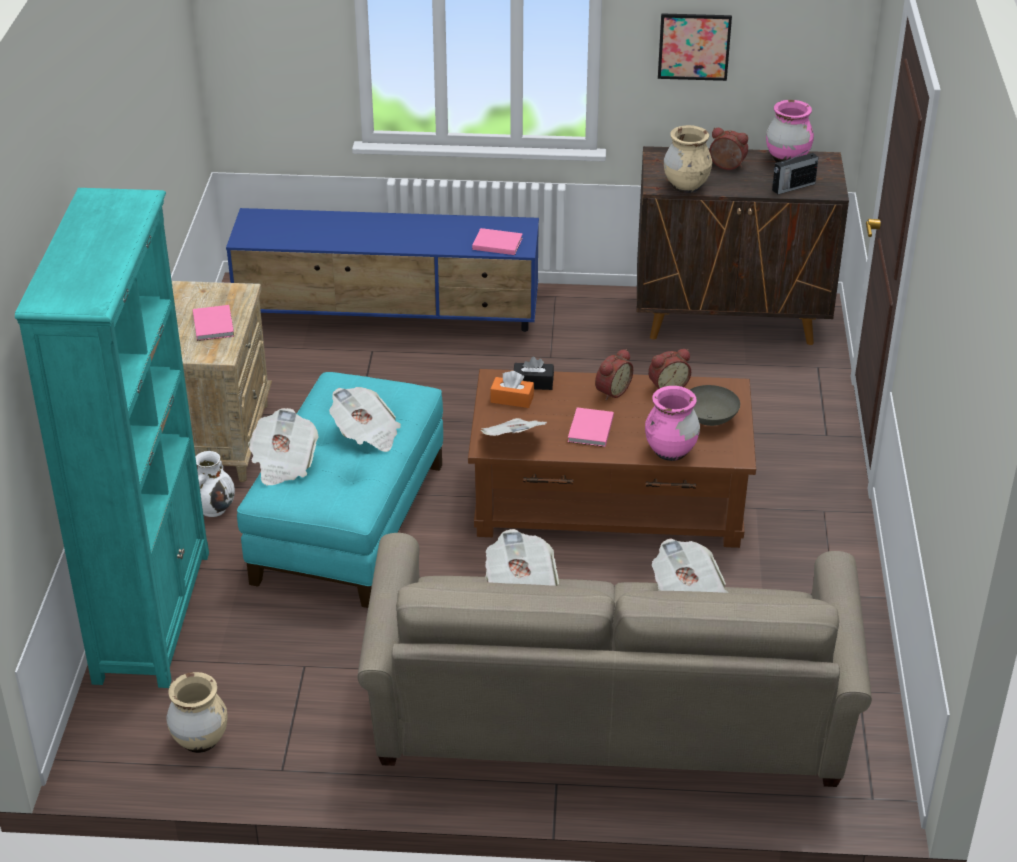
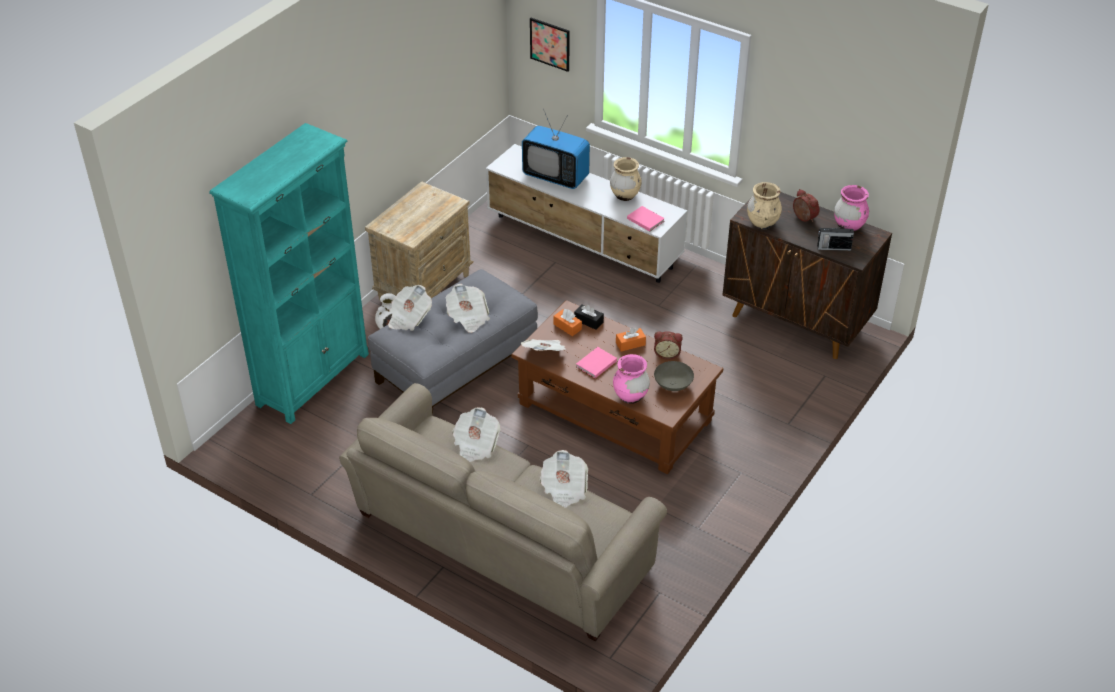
camera: 30 degrees right, 5 degrees up
beige vase [166,672,228,753] -> beige vase moved to [610,157,641,201]
pink book [193,305,234,341] -> none
blue tv stand [226,208,539,332] -> white tv stand [486,144,688,283]
turquoise ottoman [237,372,443,608] -> grey ottoman [368,269,538,414]
alarm clock [595,349,633,400] -> orange tissue box [616,328,646,351]
picture [658,13,732,81] -> picture moved to [530,18,570,72]
none -> television [522,109,590,189]

